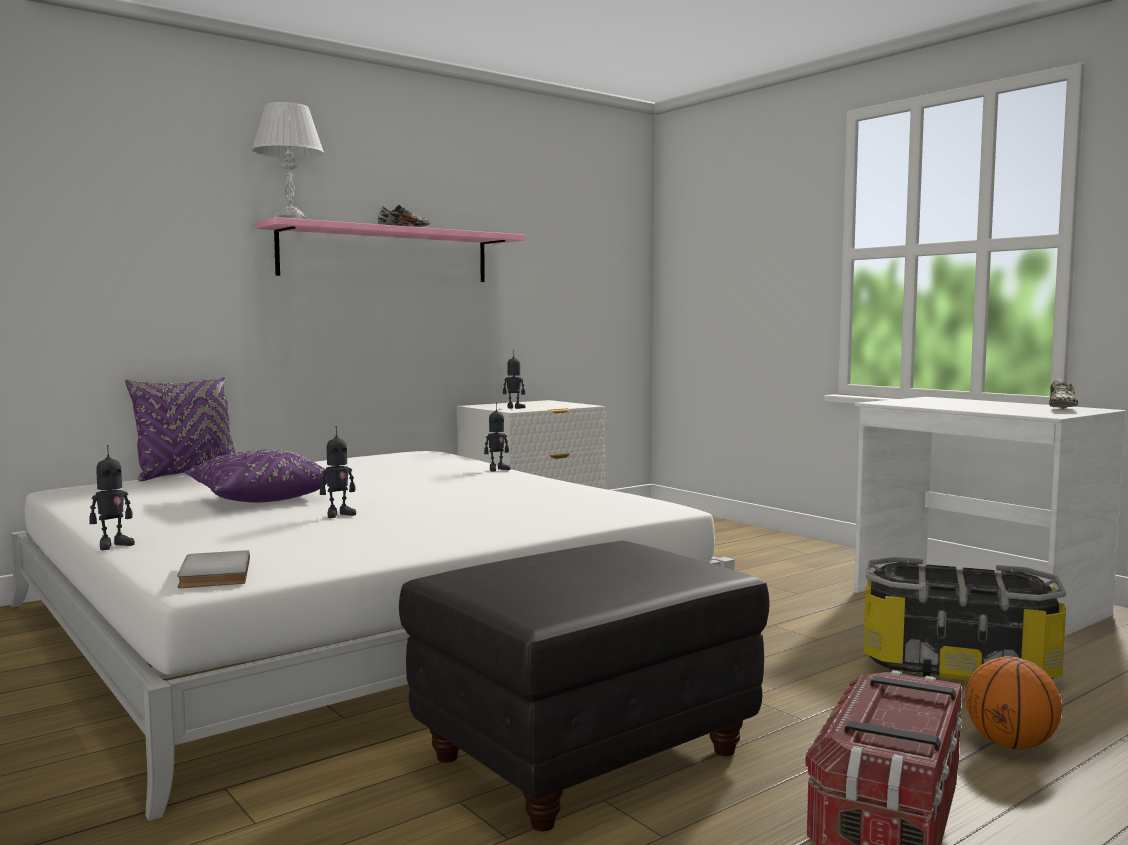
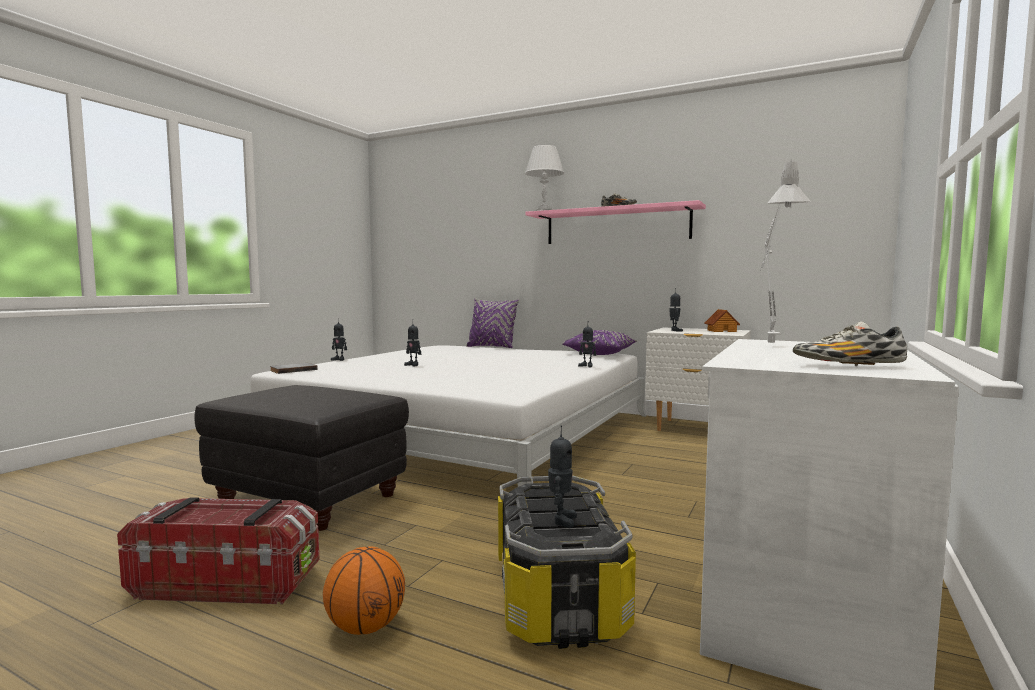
camera: 65 degrees right, 0 degrees up
purple pillow [185,450,327,502] -> purple pillow moved to [562,330,637,355]
none -> toy robot [548,426,577,528]
none -> toy house [705,309,740,332]
none -> grey table lamp [760,159,811,343]

